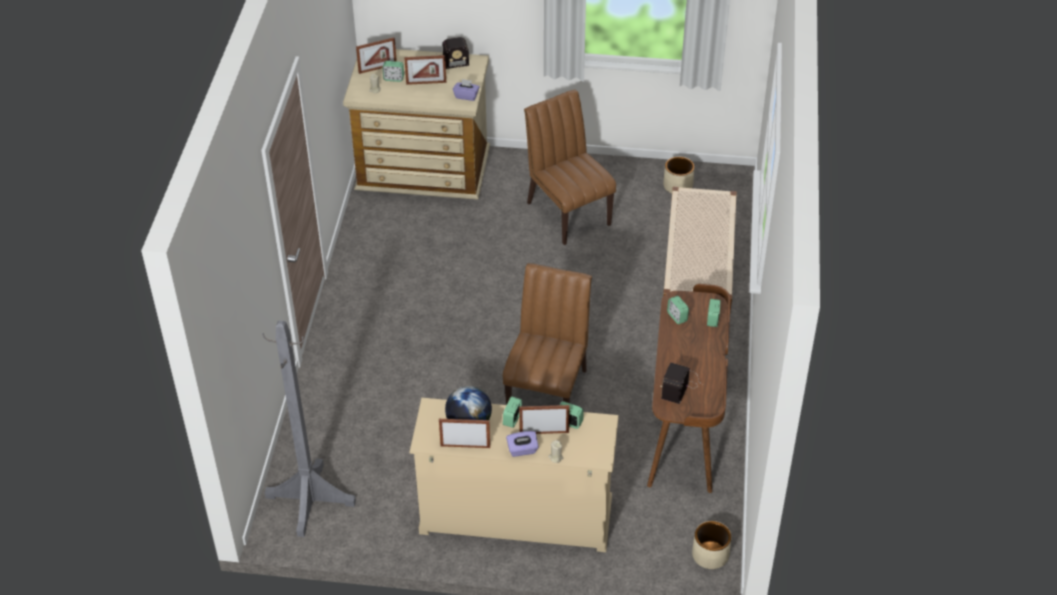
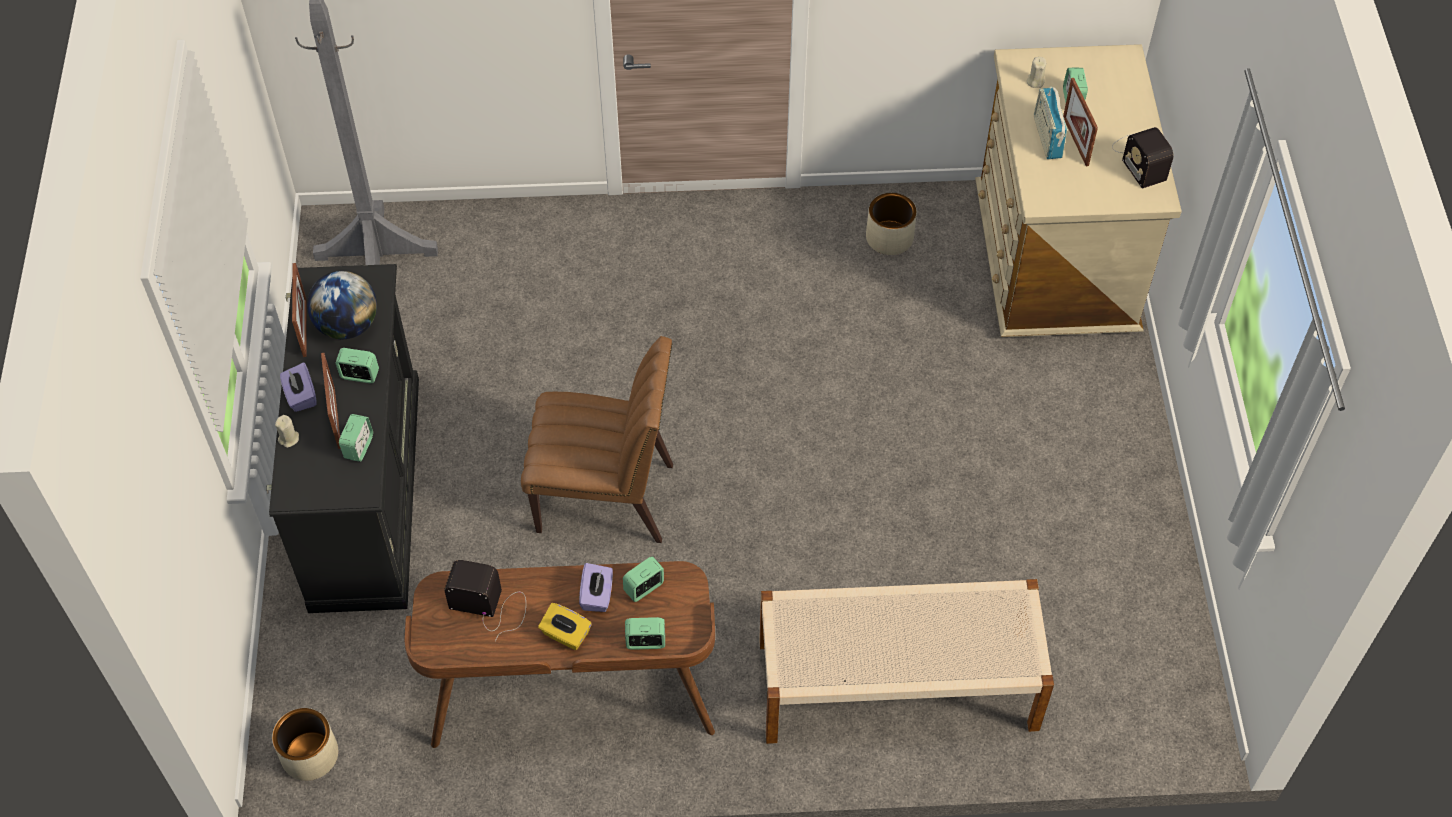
camera: 80 degrees right, 10 degrees up
picture frame [356,37,397,74] -> none
beige cabinet [409,398,619,552] -> black cabinet [266,264,419,613]
purple tissue box [453,79,480,101] -> purple tissue box moved to [579,563,613,612]
brown chair [524,90,616,245] -> none
beige planter [663,157,695,193] -> beige planter moved to [866,193,917,255]
none -> yellow tissue box [538,603,592,650]
none -> radio [1034,86,1067,159]

